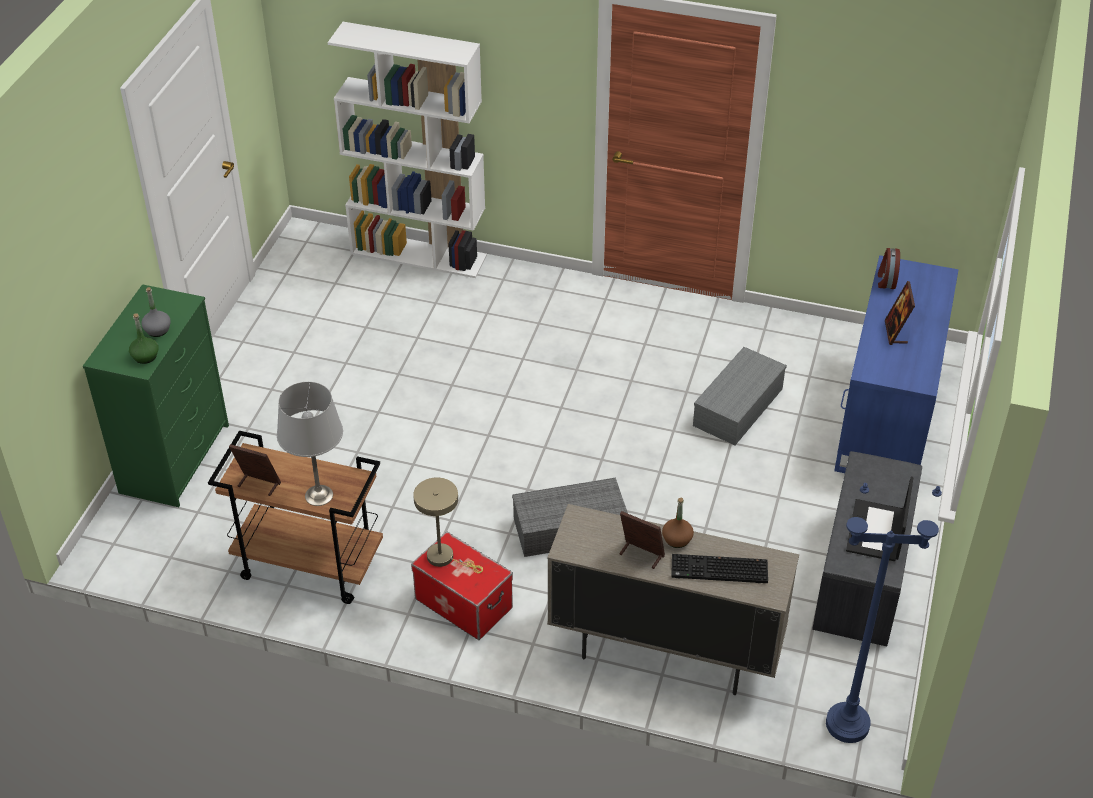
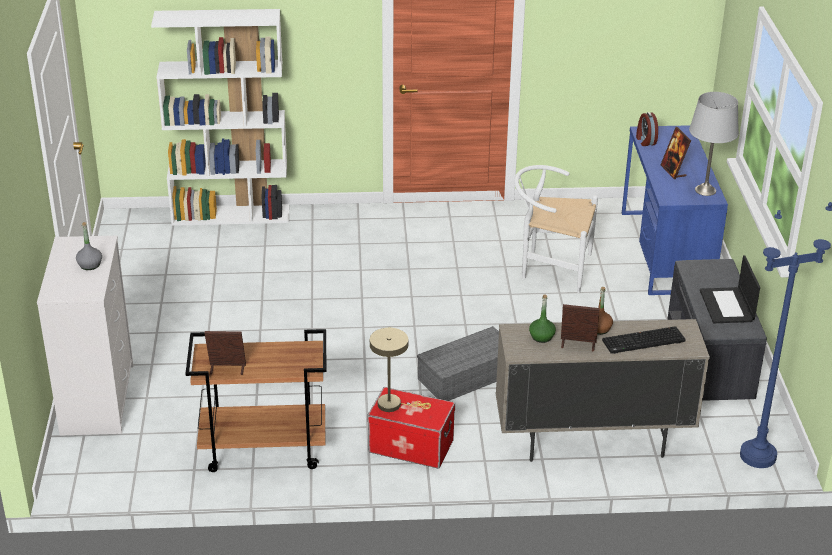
camera: 20 degrees left, 10 degrees down
green dresser [83,284,229,507] -> white dresser [37,236,133,436]
green bottle [129,313,158,364] -> green bottle moved to [529,295,556,343]
grey table lamp [277,382,343,506] -> grey table lamp moved to [689,92,739,196]
grey storage box [693,347,787,445] -> white chair [514,165,598,293]

